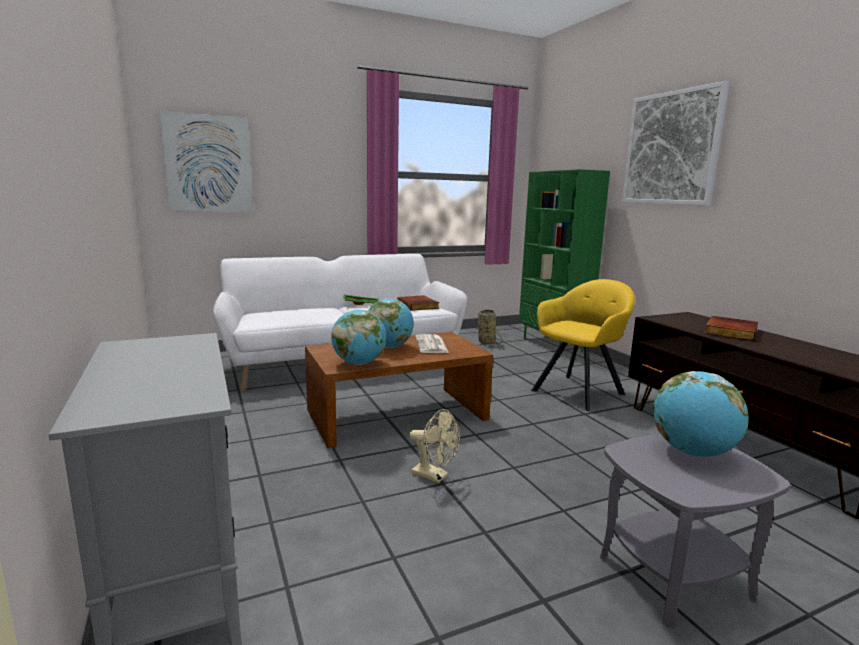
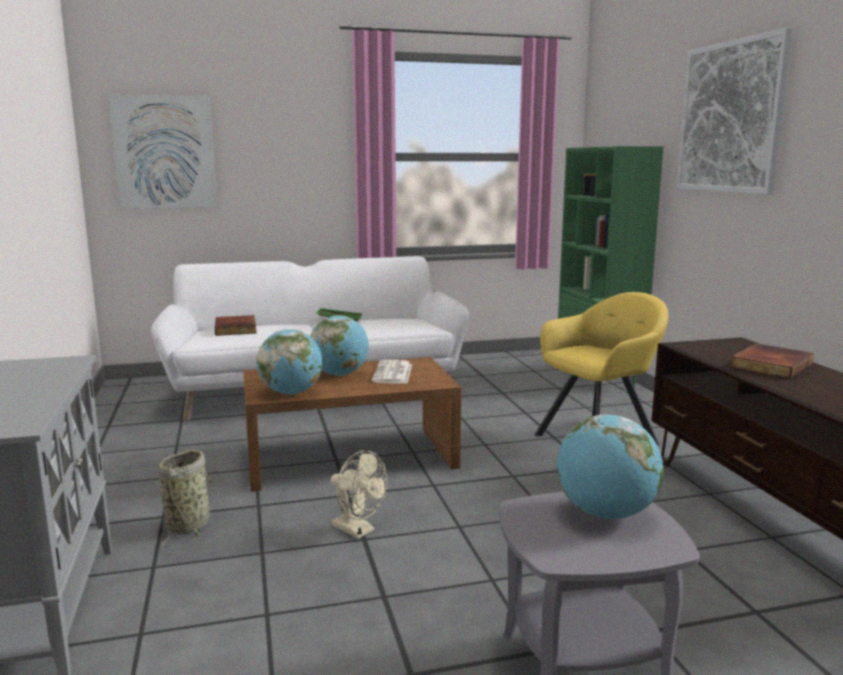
camera: 10 degrees right, 0 degrees up
book [397,295,439,311] -> book moved to [215,315,257,336]
basket [477,309,504,347] -> basket moved to [158,450,215,547]

